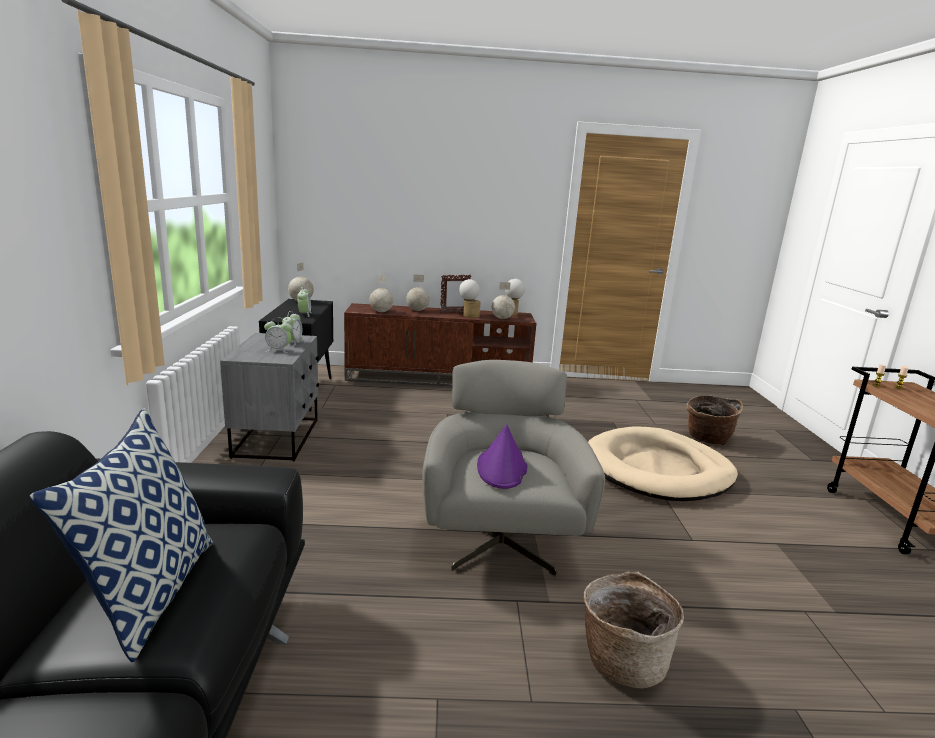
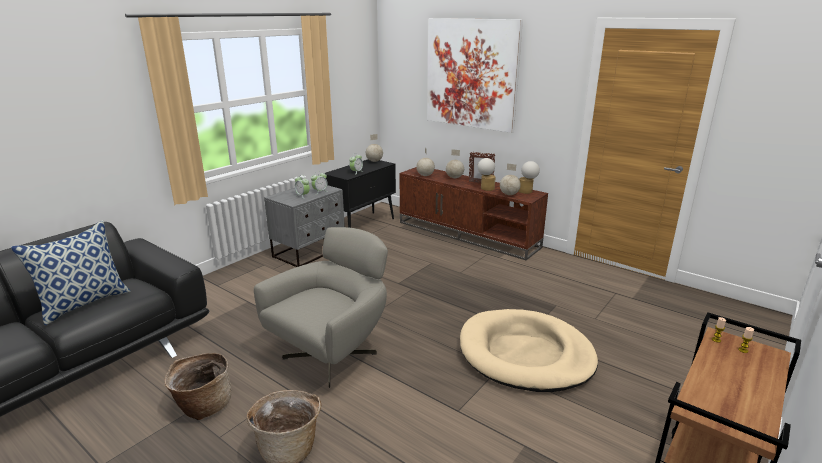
camera: 40 degrees right, 5 degrees up
purple hat [477,424,527,489] -> none
basket [686,395,743,445] -> basket moved to [164,353,232,420]
none -> picture [427,18,523,133]

